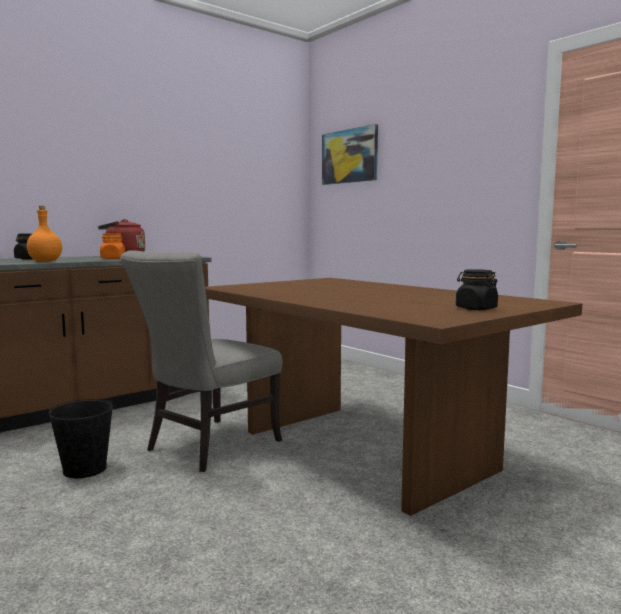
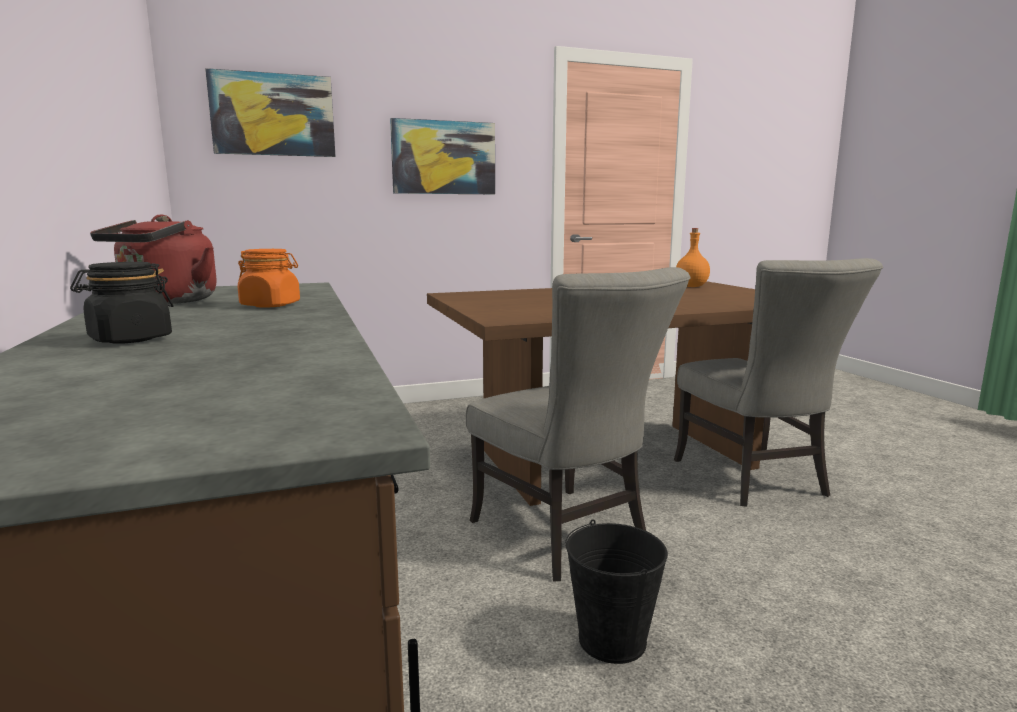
camera: 70 degrees left, 5 degrees up
orange bottle [27,206,62,262] -> orange bottle moved to [676,228,710,287]
black jar [456,269,498,310] -> none
none -> picture [390,118,495,194]
none -> grey chair [674,258,883,507]

